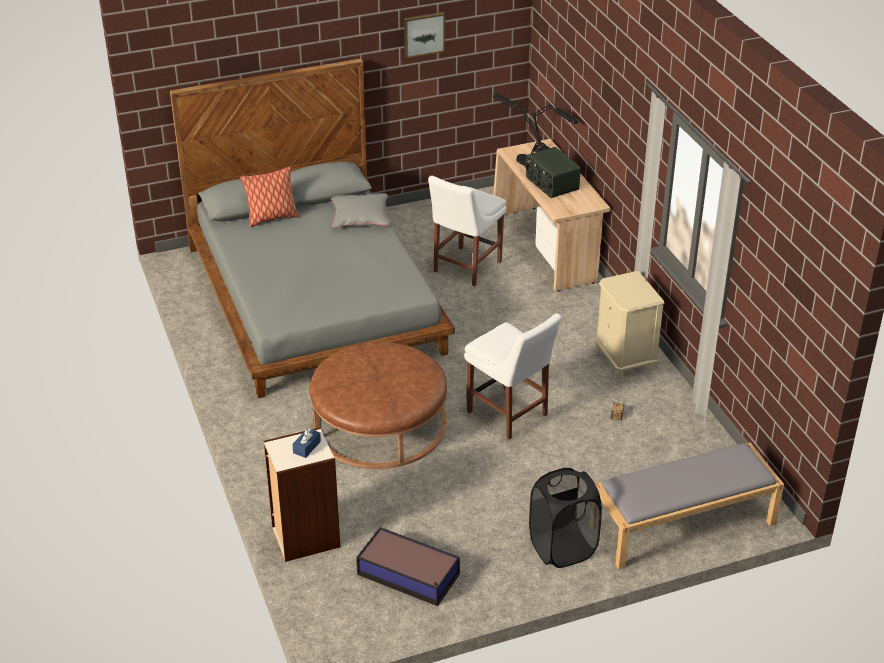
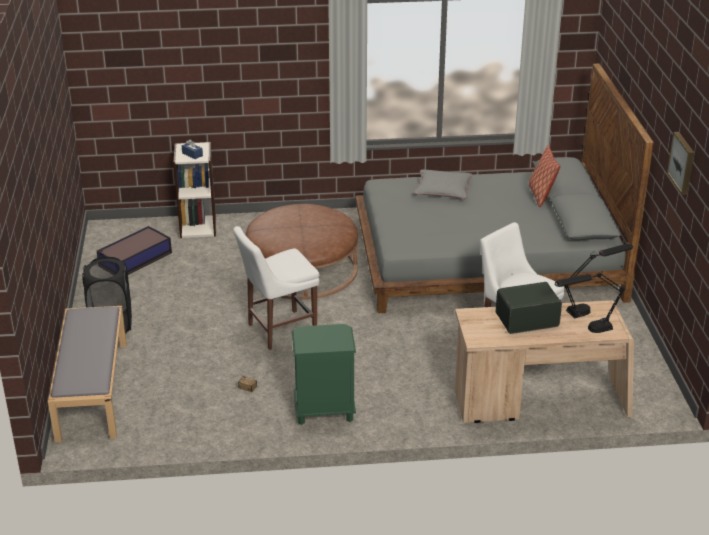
camera: 105 degrees right, 5 degrees down
grey pillow [331,193,390,228] -> grey pillow moved to [413,170,472,199]
beige nightstand [594,271,665,380] -> green nightstand [292,324,356,425]

